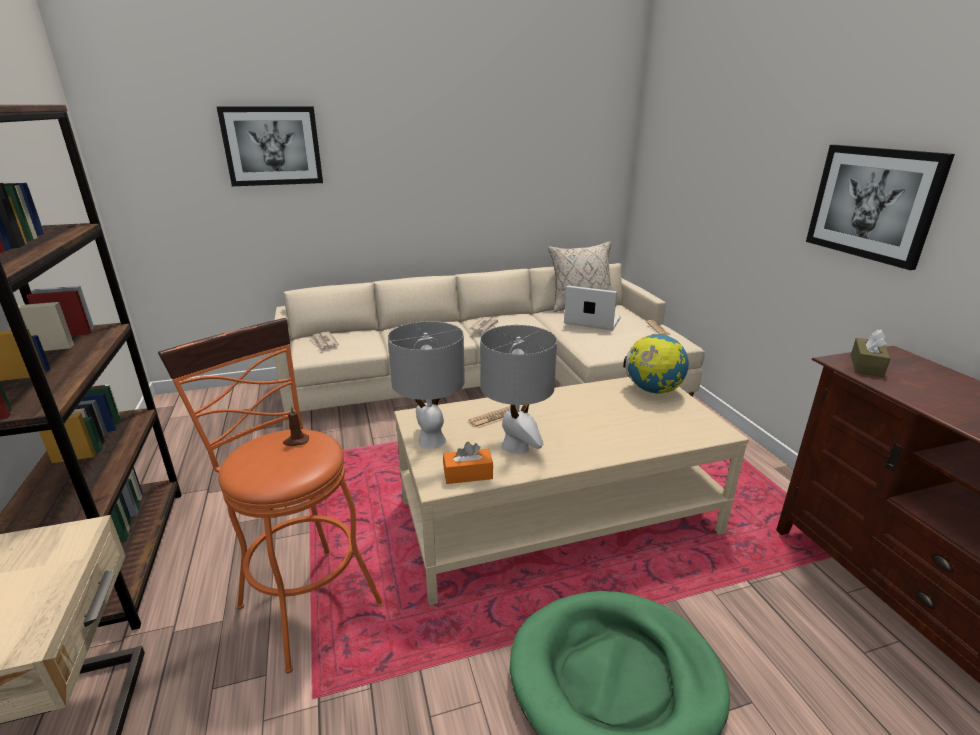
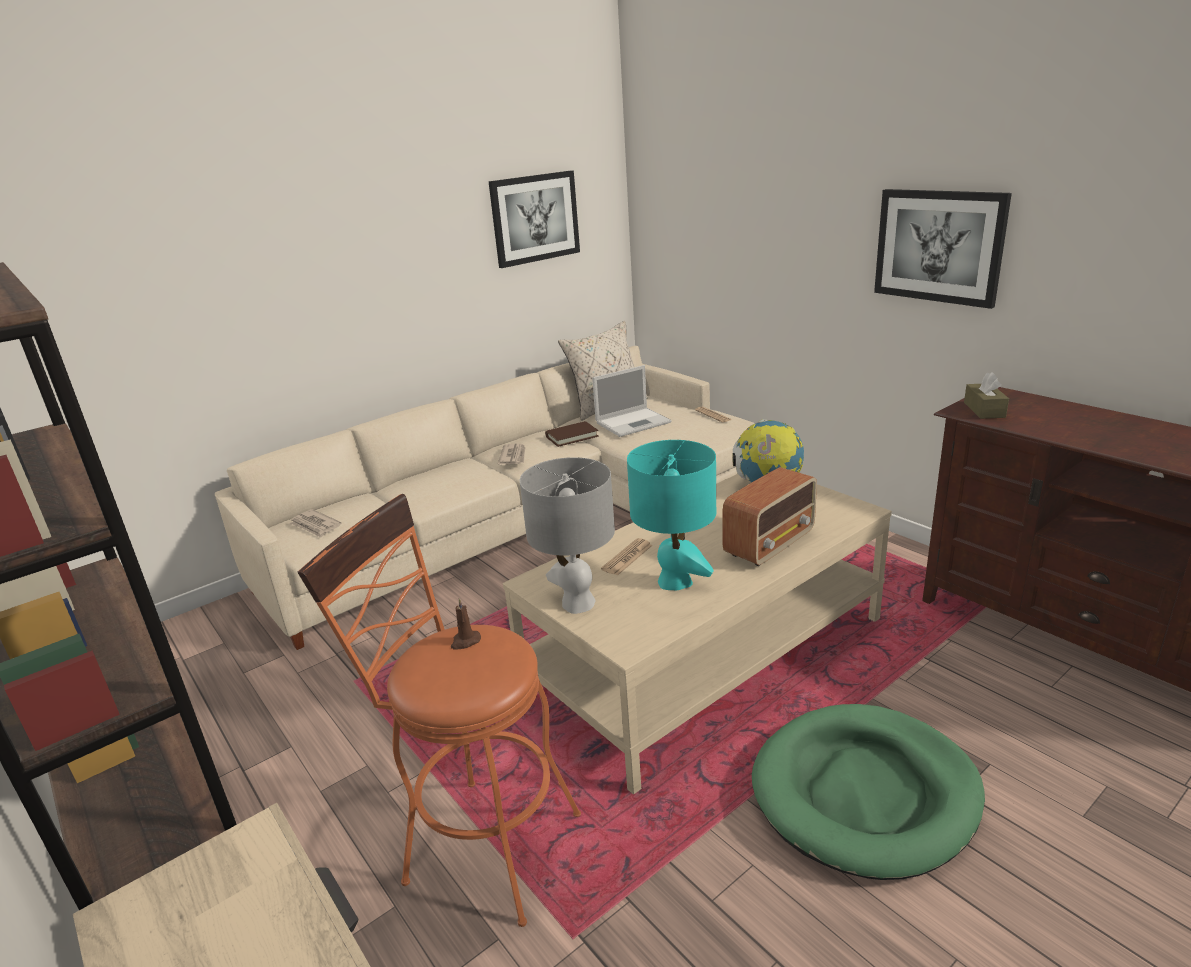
camera: 20 degrees left, 0 degrees up
picture [217,106,323,186] -> picture moved to [488,171,580,268]
orange tissue box [443,442,493,484] -> none
grey table lamp [480,325,557,453] -> turquoise table lamp [627,440,716,590]
laptop [564,285,621,331] -> laptop turned 150 degrees clockwise [592,365,672,437]
none -> brown book [545,421,599,447]
none -> radio [723,467,817,566]

